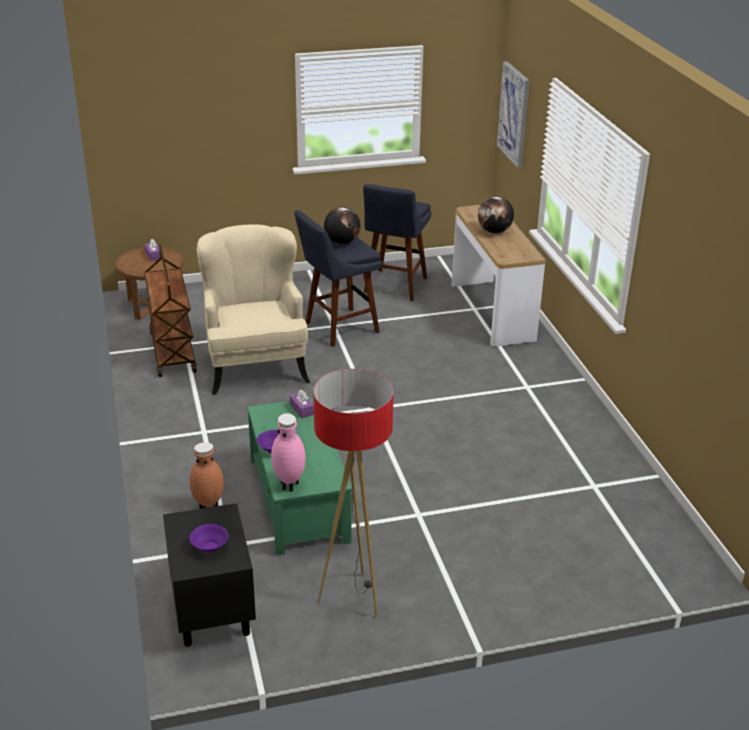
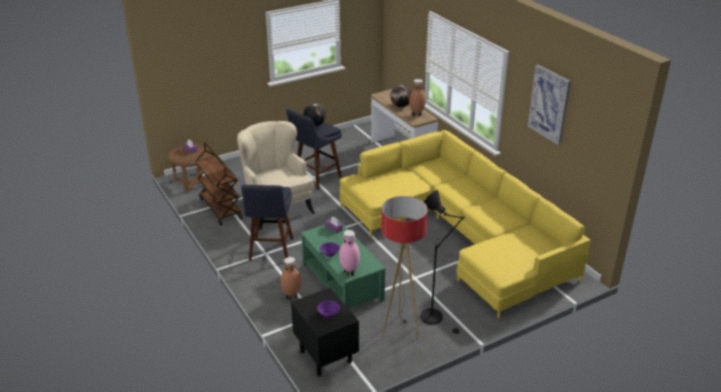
camera: 15 degrees left, 0 degrees up
blue stool [363,184,431,301] -> blue stool moved to [241,185,293,261]
picture [497,61,530,168] -> picture moved to [528,64,571,145]
none -> yellow sofa [340,130,591,318]
none -> brown vase [409,79,426,117]
none -> black floor lamp [420,190,465,334]

